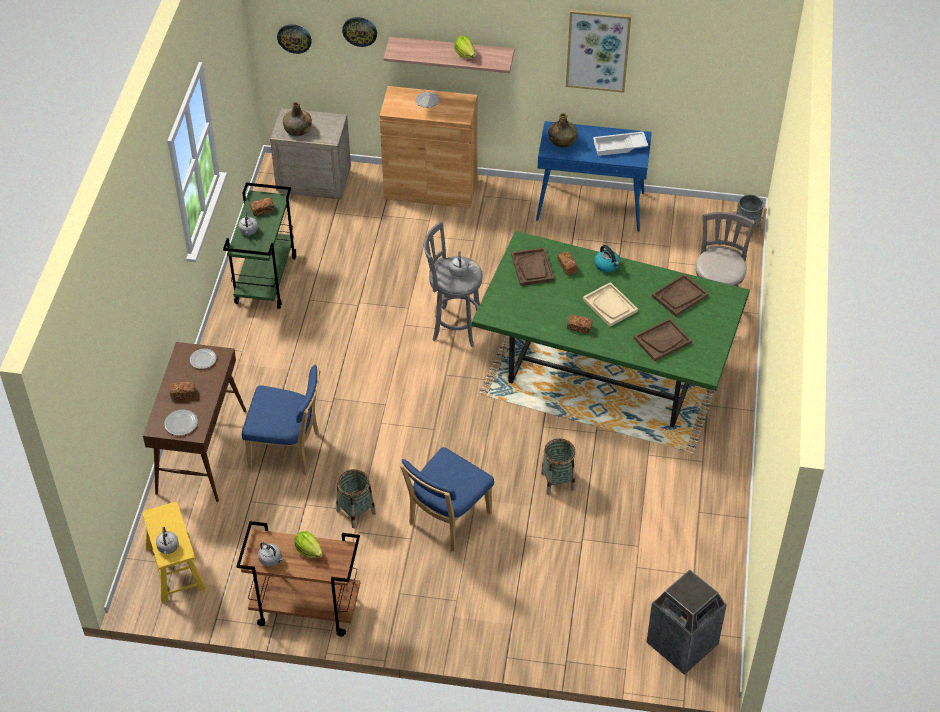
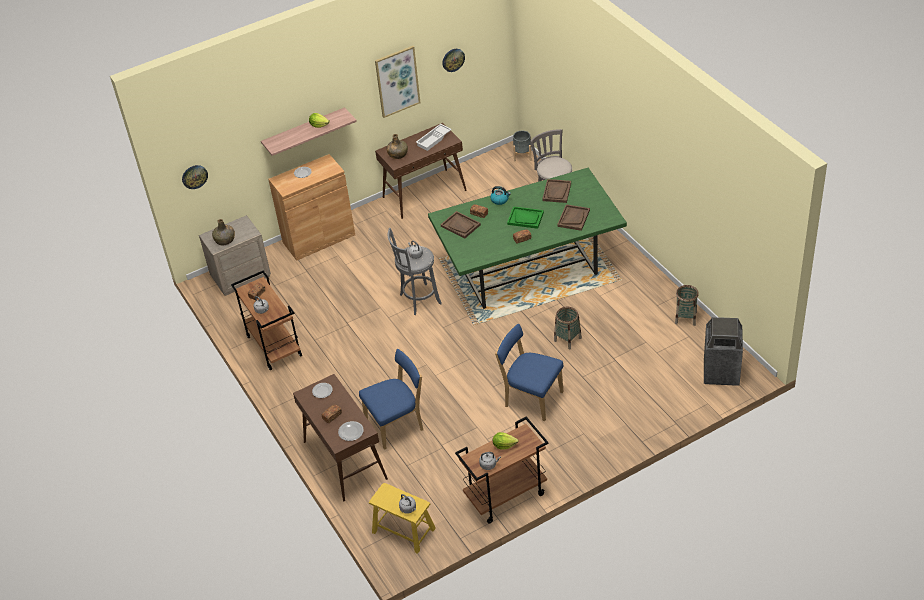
camera: 35 degrees left, 5 degrees down
green cart [223,183,296,309] -> brown cart [231,271,302,370]
basket [336,469,376,528] -> basket moved to [675,285,699,326]
wall clock [342,17,377,47] -> wall clock moved to [443,49,465,72]
blue chair [400,447,494,551] -> blue chair turned 120 degrees clockwise [495,324,564,421]
blue console table [536,121,652,232] -> brown console table [375,123,467,219]
beige tray [583,282,638,327] -> green tray [507,206,544,229]

